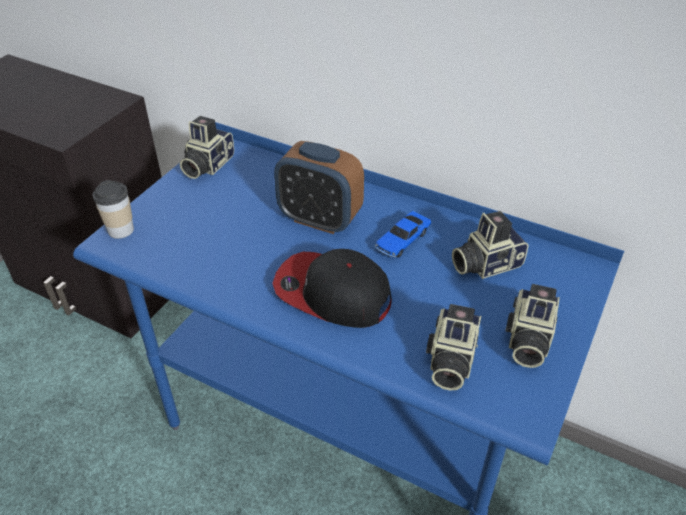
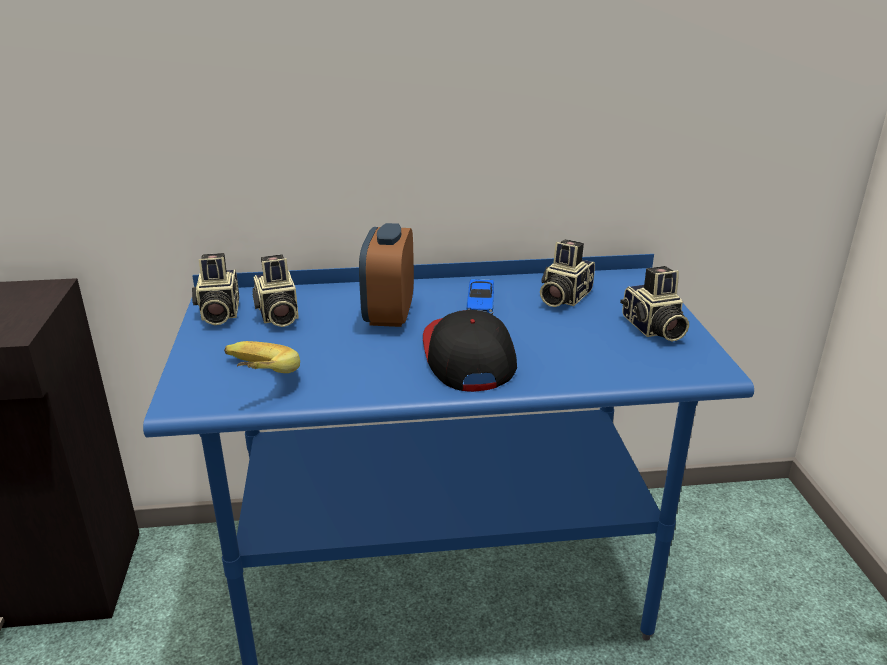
camera: 35 degrees left, 15 degrees down
cup [93,180,134,239] -> none
cap [272,249,392,328] -> cap turned 90 degrees clockwise [423,310,517,392]
alarm clock [274,141,364,234] -> alarm clock turned 105 degrees clockwise [359,223,414,327]
camera [426,304,481,391] -> camera moved to [252,254,299,327]
none -> banana [224,341,300,373]

